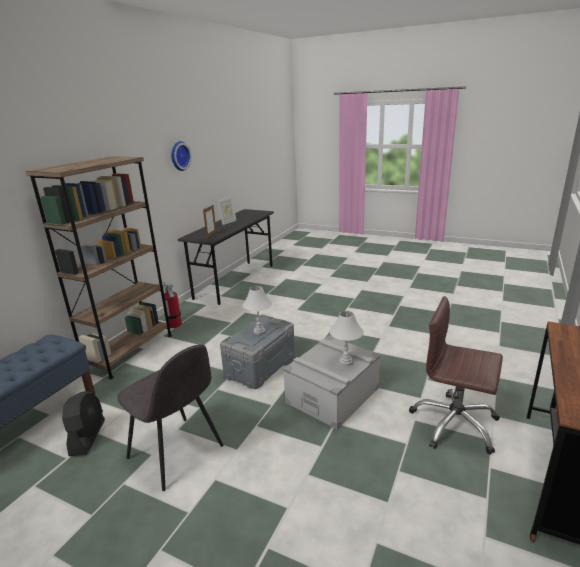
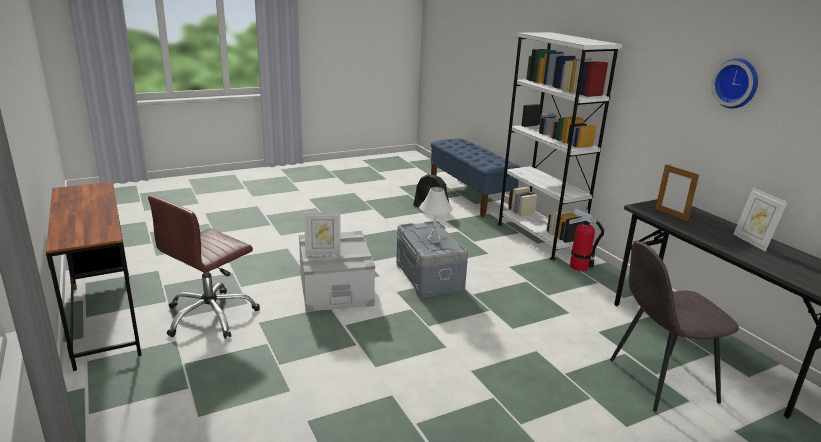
camera: 125 degrees right, 0 degrees up
brown bookcase [25,156,172,379] -> white bookcase [497,32,622,260]
grey chair [117,344,223,491] -> grey chair moved to [610,241,739,412]
white table lamp [330,311,364,366] -> picture frame [304,212,341,255]
brown office chair [409,296,503,454] -> brown office chair turned 150 degrees clockwise [148,196,260,339]

